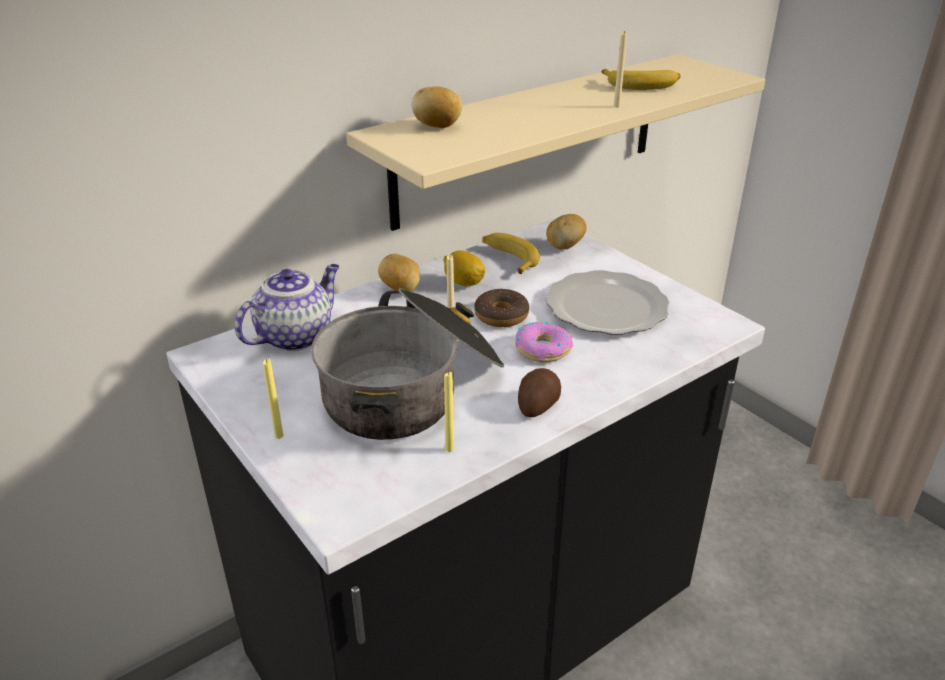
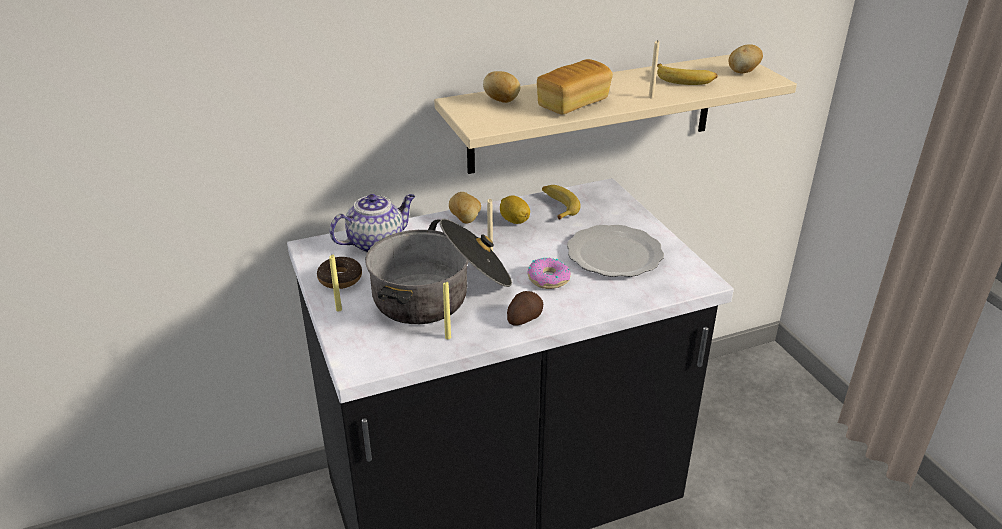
camera: 15 degrees right, 0 degrees up
donut [474,289,529,327] -> donut moved to [317,257,362,289]
potato [546,214,587,250] -> potato moved to [729,44,763,73]
none -> bread [537,59,613,114]

